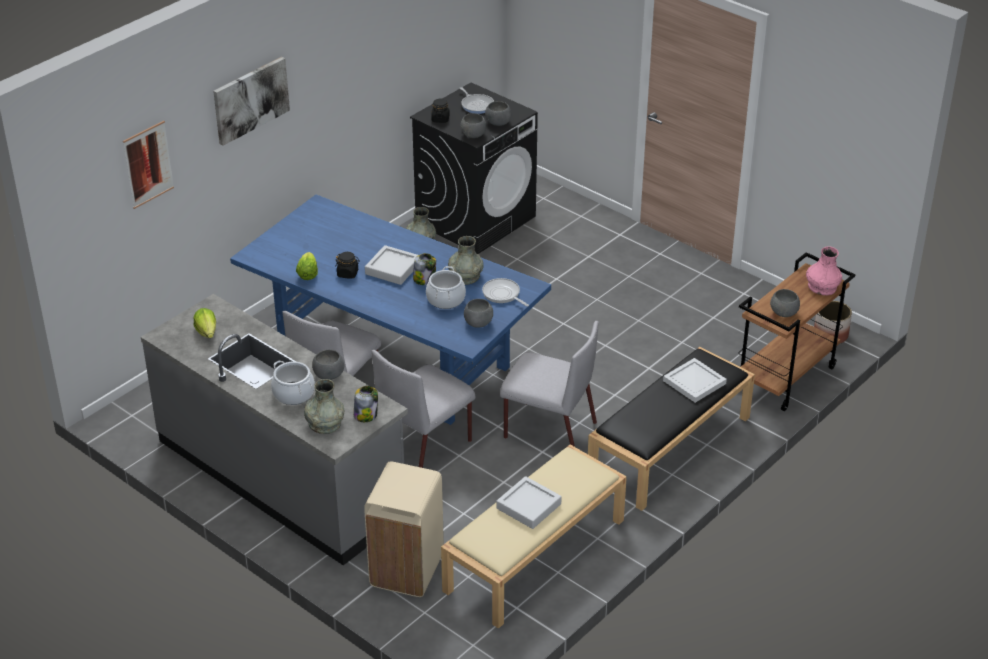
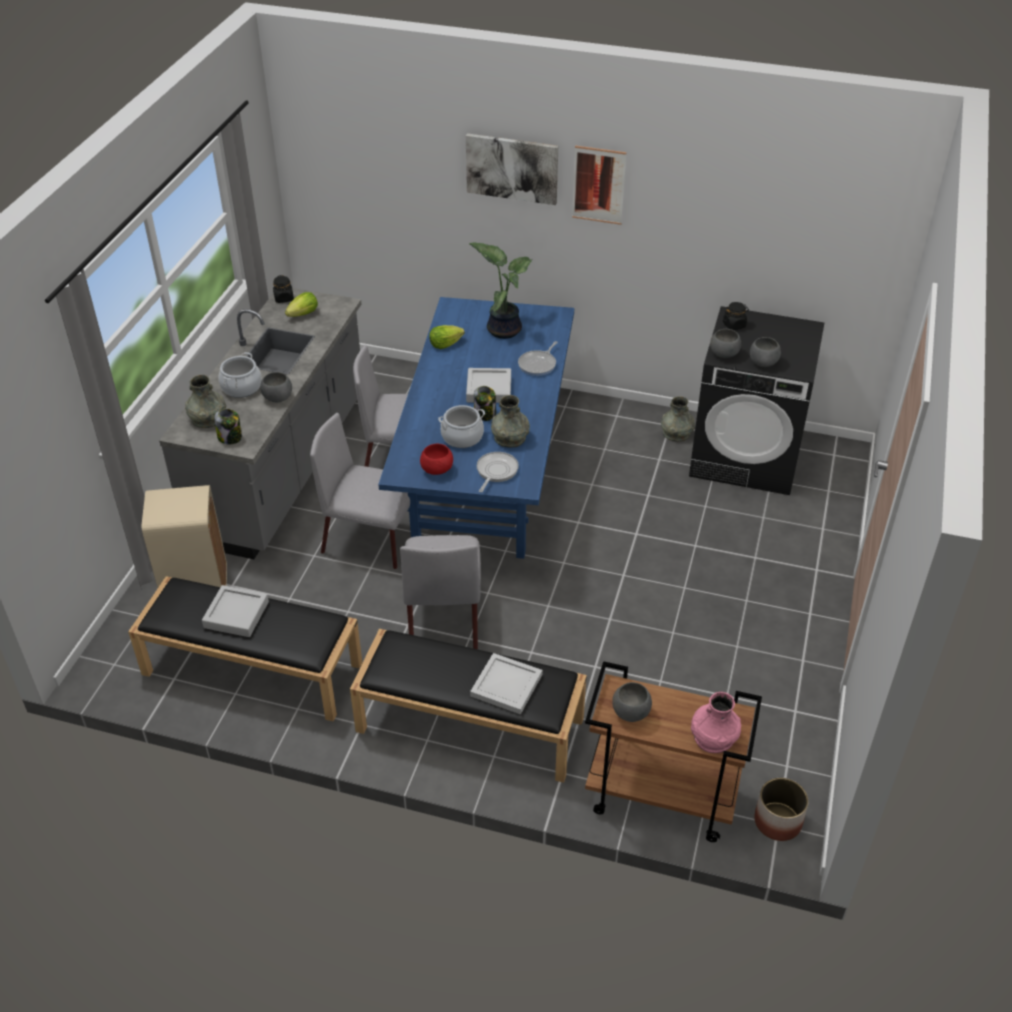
camera: 65 degrees right, 5 degrees up
picture [123,121,174,209] -> picture moved to [572,146,627,225]
black jar [335,252,360,279] -> black jar moved to [273,275,294,303]
beige bench [441,445,627,629] -> black bench [128,576,362,722]
frying pan [460,87,494,114] -> frying pan moved to [518,341,558,376]
grey bowl [464,299,493,328] -> red bowl [420,444,453,475]
none -> potted plant [469,242,532,339]

